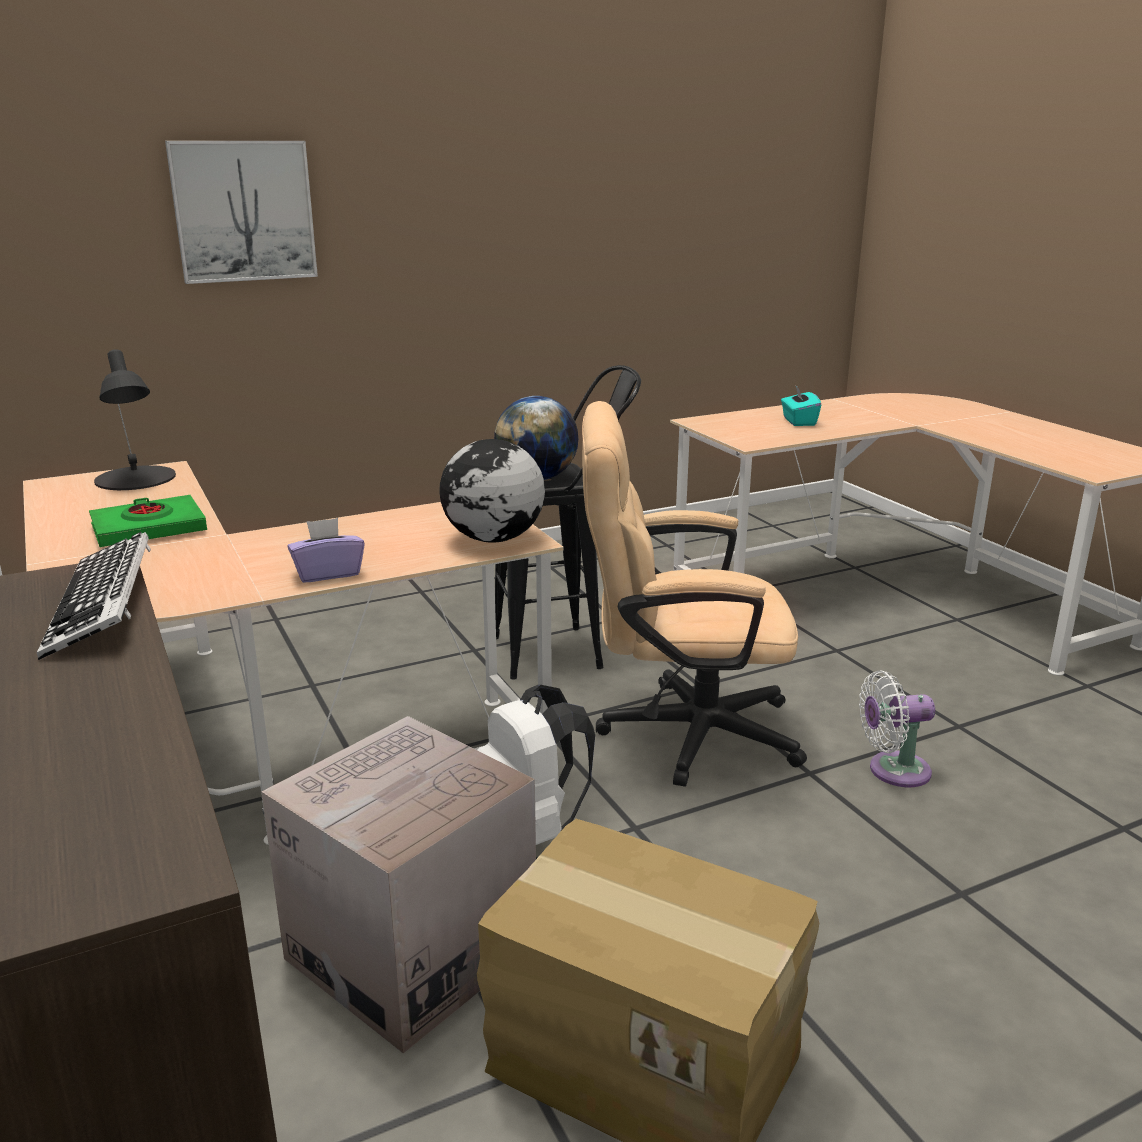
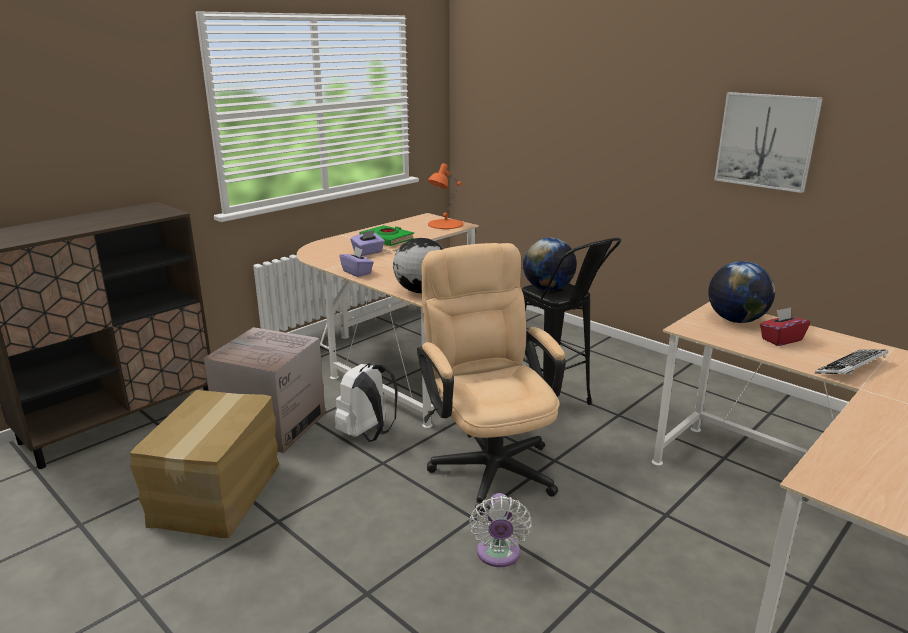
camera: 70 degrees right, 0 degrees up
keyboard [37,532,151,660] -> keyboard moved to [815,349,888,375]
black table lamp [94,349,176,490] -> orange table lamp [427,163,464,229]
picture [165,141,318,284] -> picture moved to [714,92,823,193]
turquoise tissue box [781,386,821,426] -> red tissue box [760,307,810,346]
white fan [859,671,935,787] -> white fan turned 150 degrees counterclockwise [469,493,532,567]
none -> purple tissue box [351,230,385,256]
none -> globe [708,261,775,323]

